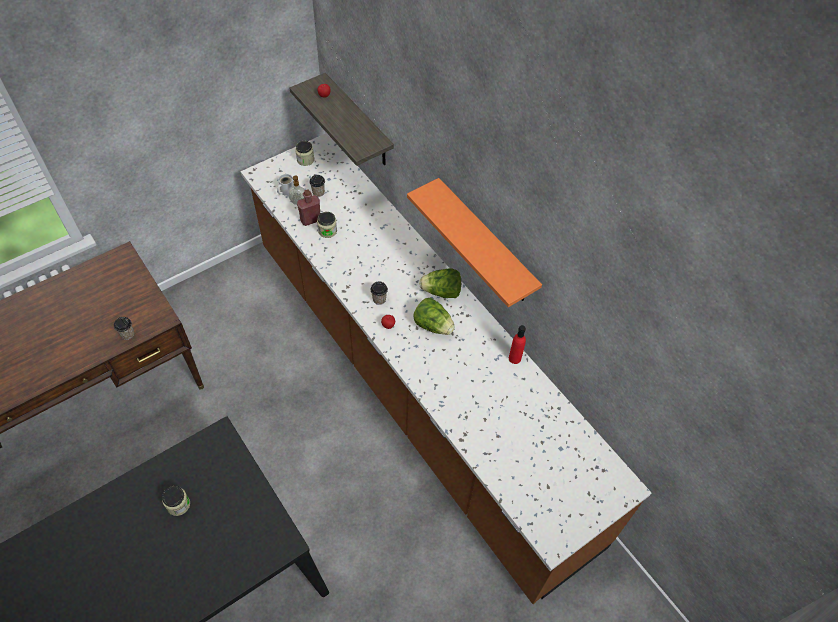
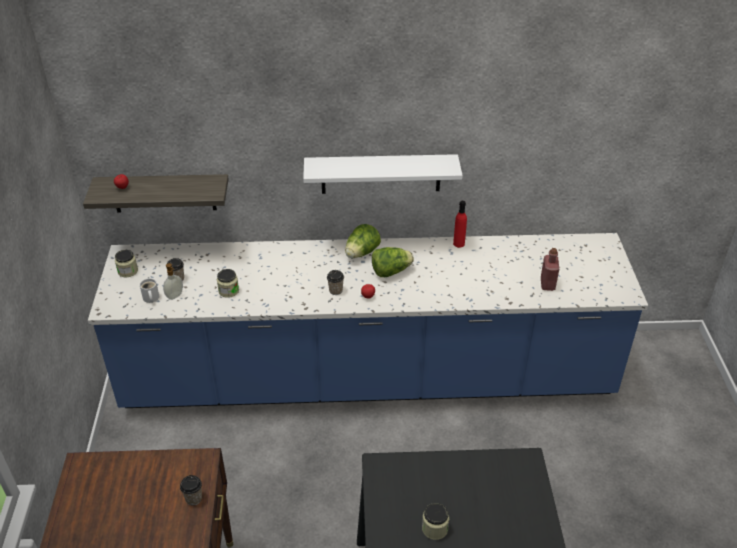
camera: 55 degrees left, 15 degrees down
brown counter [241,133,651,604] -> blue counter [88,233,648,408]
red bottle [297,190,321,226] -> red bottle moved to [541,248,559,291]
orange shelf [407,178,542,307] -> white shelf [303,154,463,194]

